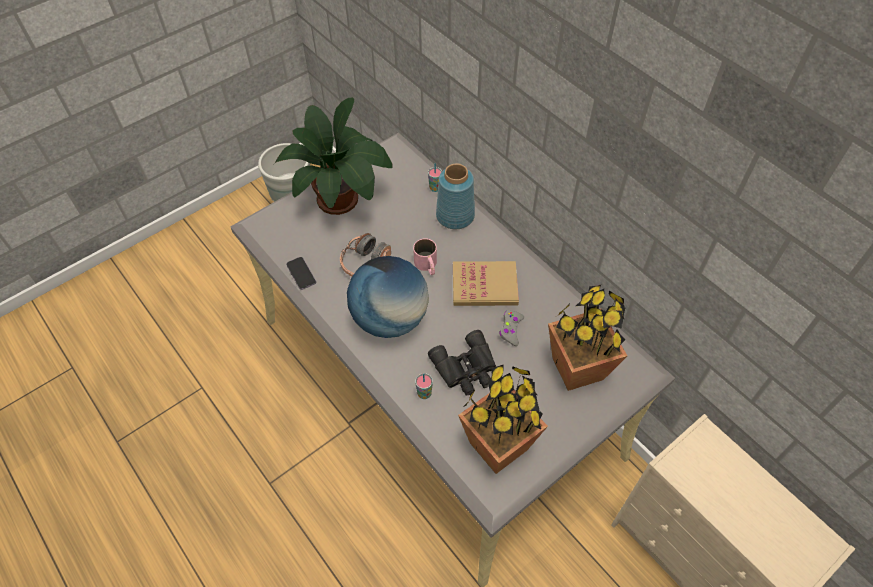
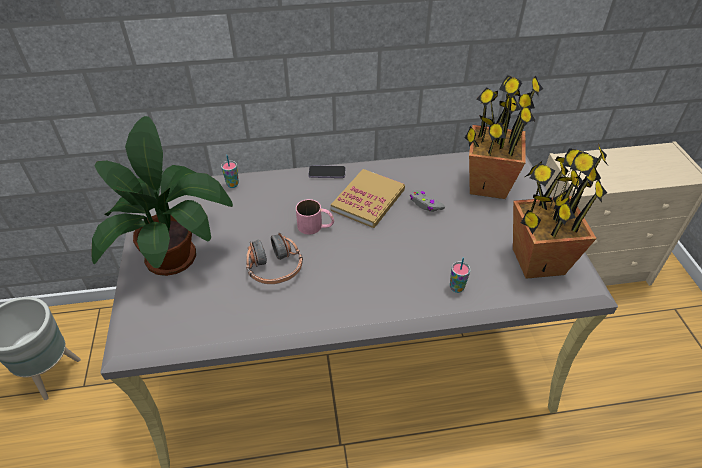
camera: 60 degrees left, 10 degrees down
phone [286,257,316,290] -> phone moved to [309,166,345,178]
globe [347,256,429,338] -> none
black binoculars [428,330,496,396] -> none
blue vase [436,163,475,229] -> none

